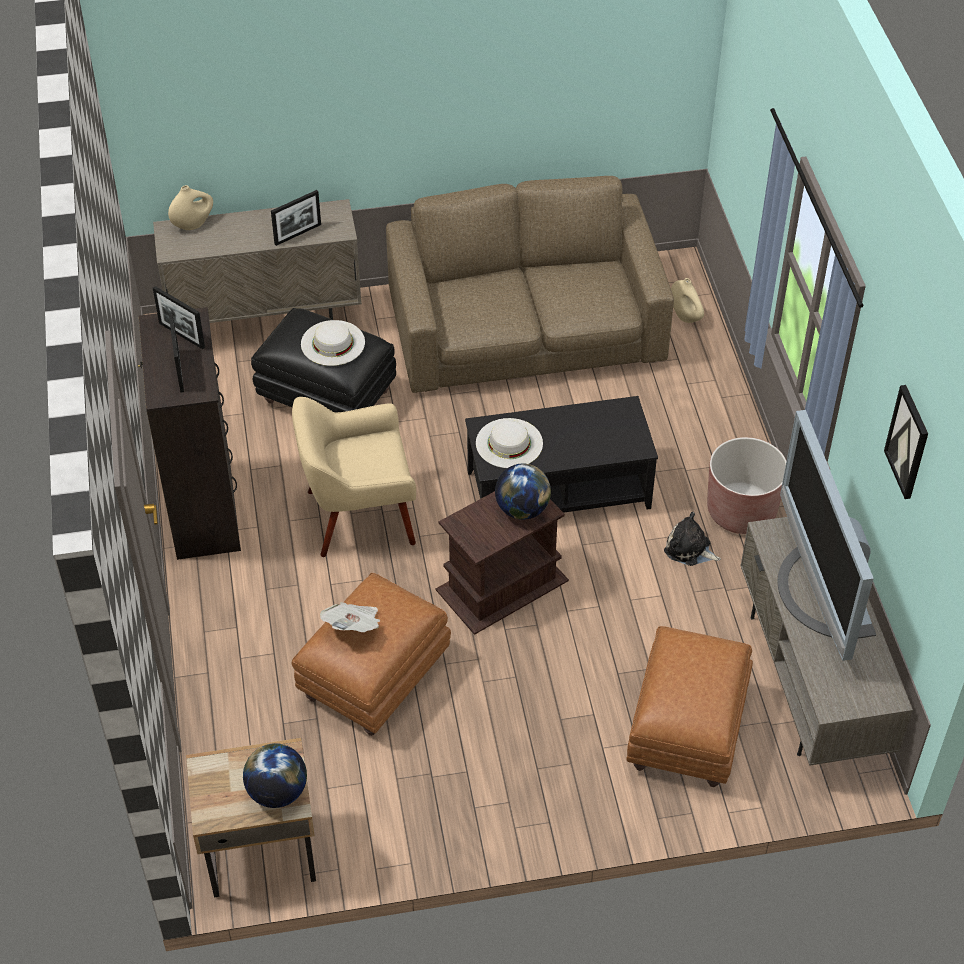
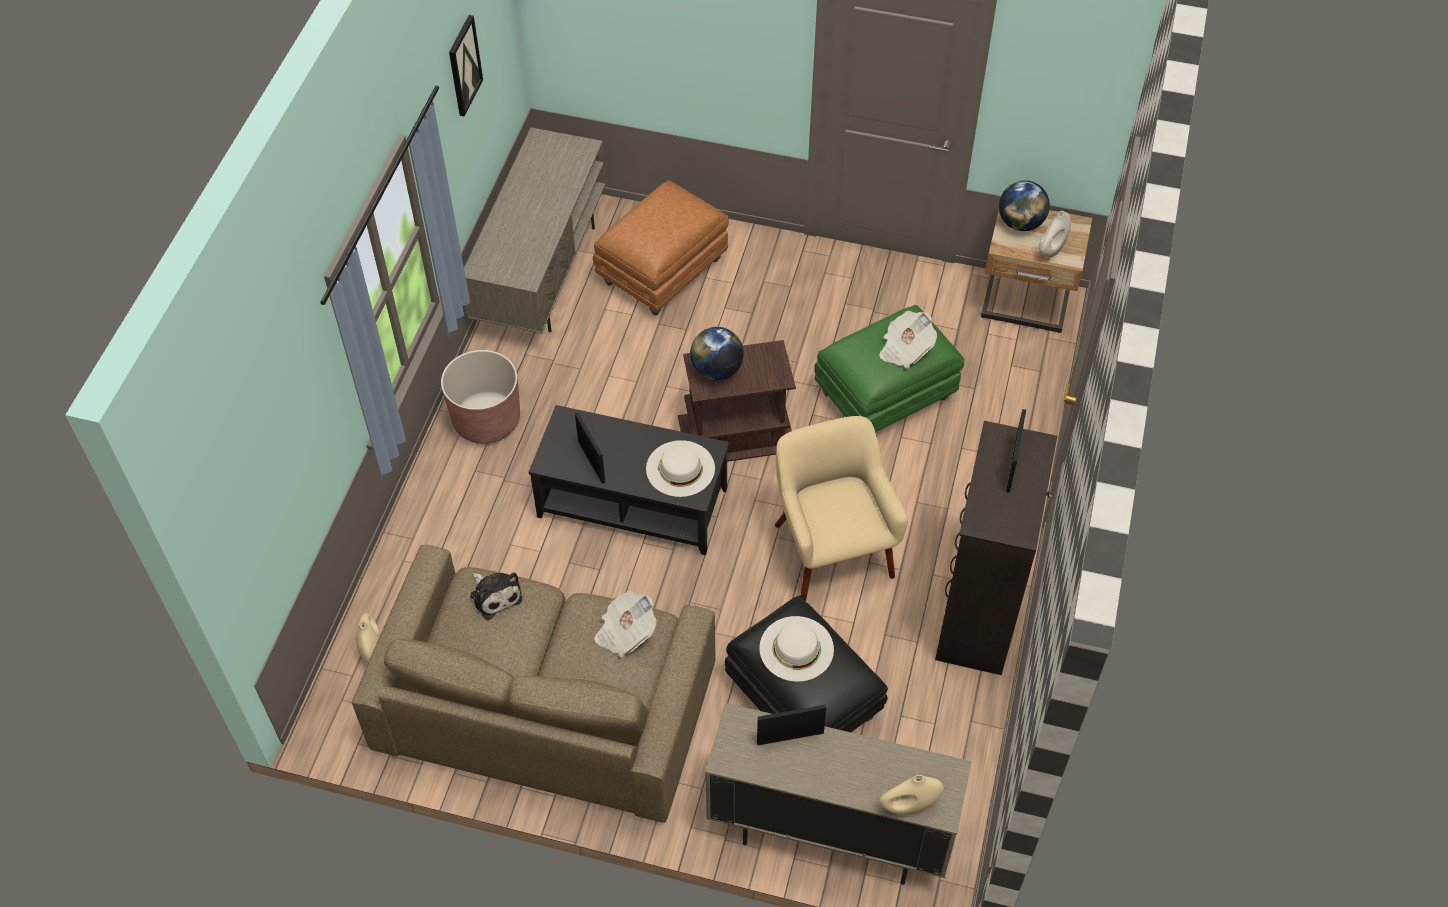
camera: 155 degrees left, 5 degrees up
picture frame [153,286,205,349] -> picture frame moved to [575,413,605,484]
brown ottoman [291,573,451,736] -> green ottoman [814,305,964,432]
beige armchair [292,397,416,557] -> beige armchair turned 120 degrees counterclockwise [775,416,908,601]
plush toy [664,512,721,566] -> plush toy moved to [470,572,522,620]
television [777,410,876,661] -> none
none -> newspaper [594,591,656,657]
none -> white vase [1038,211,1071,257]

